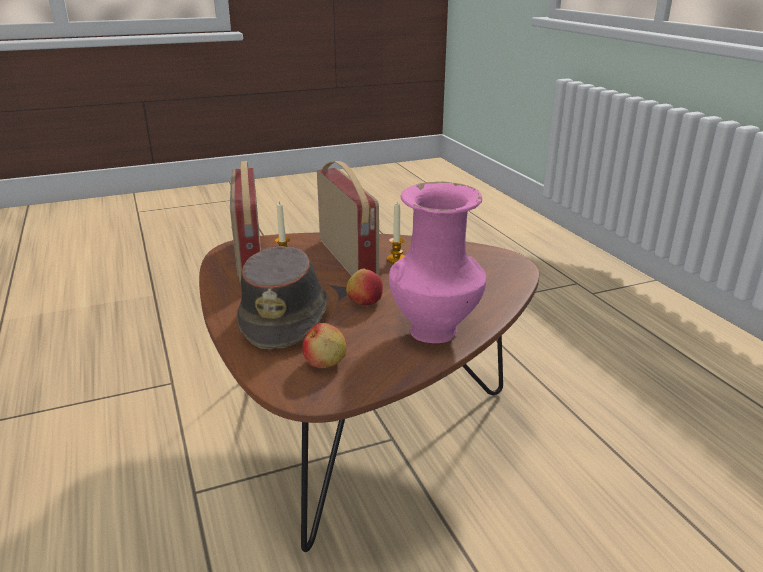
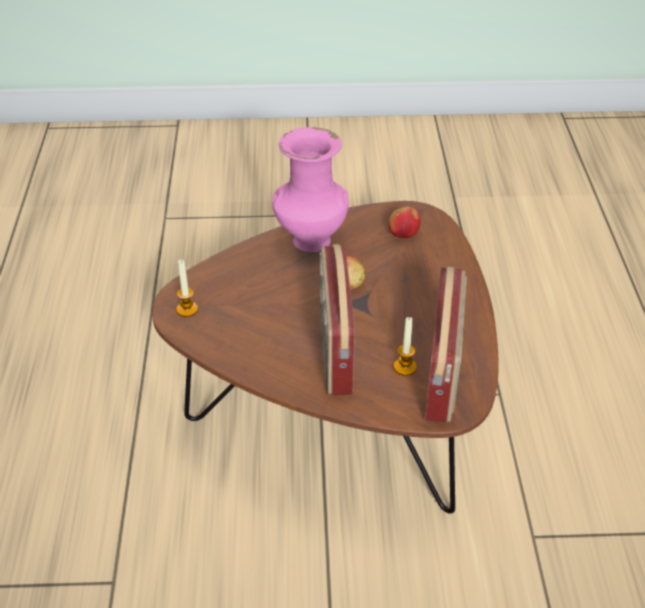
camera: 160 degrees left, 15 degrees up
brown hat [237,246,327,349] -> none
candle [386,203,405,264] -> candle moved to [176,260,198,317]

